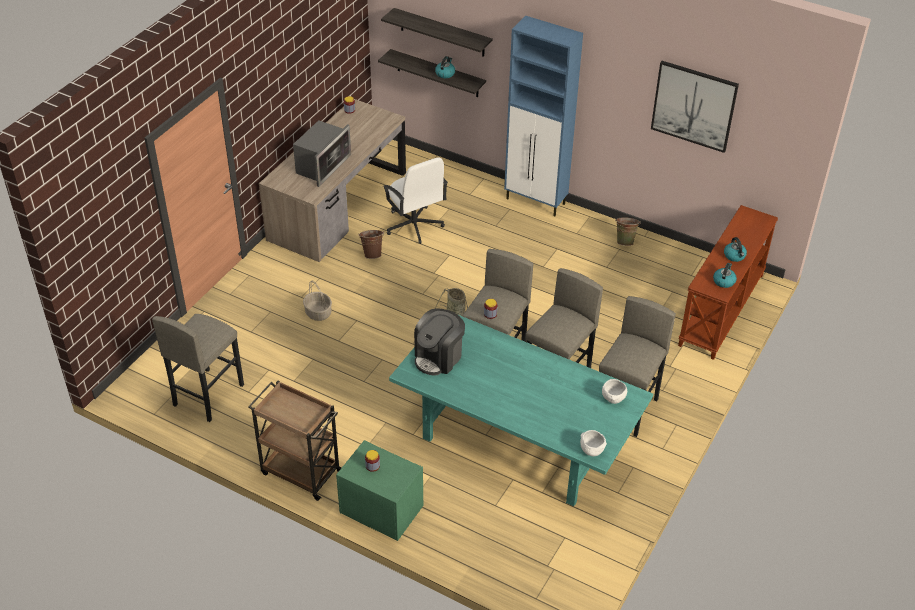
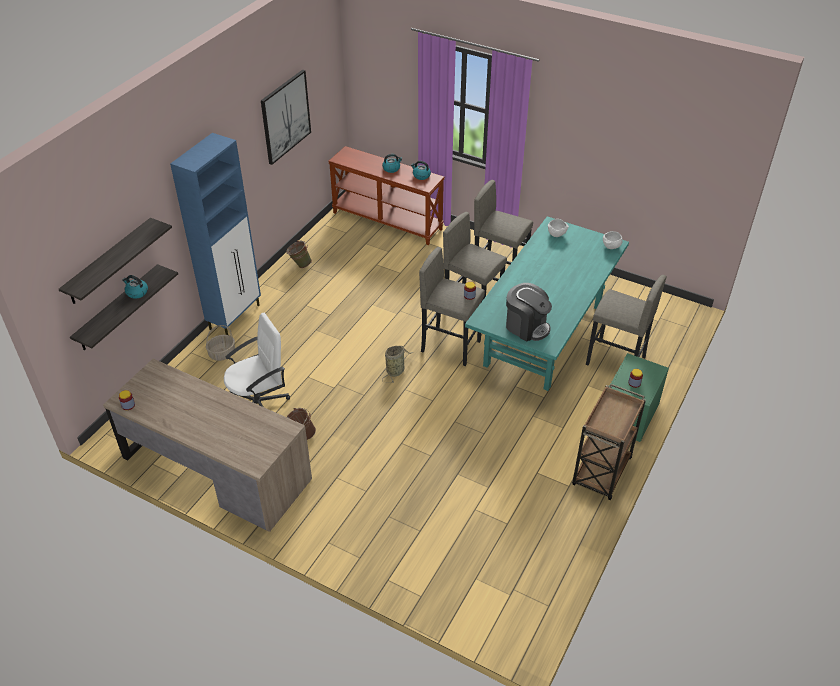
camera: 90 degrees left, 0 degrees up
grey stool [152,314,244,422] -> grey stool moved to [586,275,667,366]
microwave [293,120,351,187] -> none
basket [303,280,332,321] -> basket moved to [206,325,235,361]

